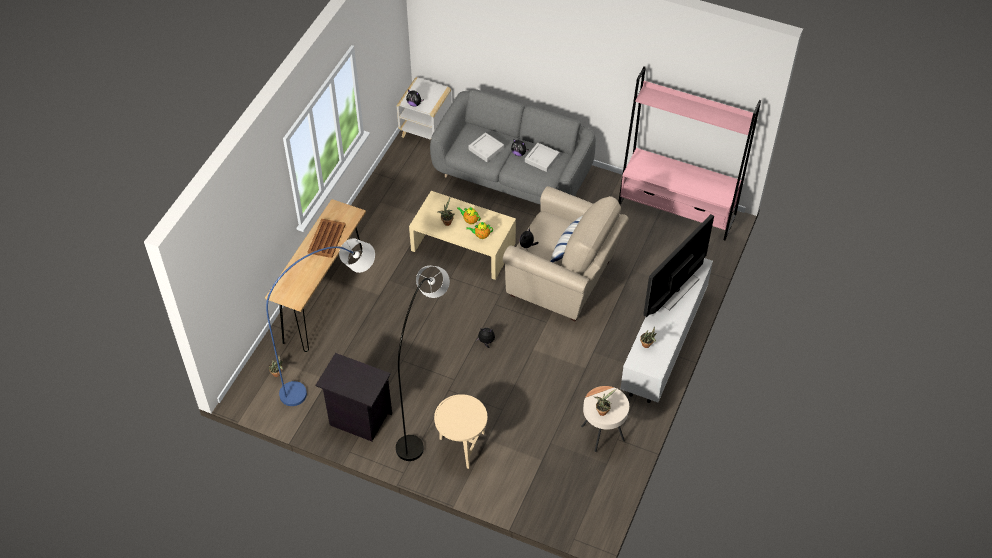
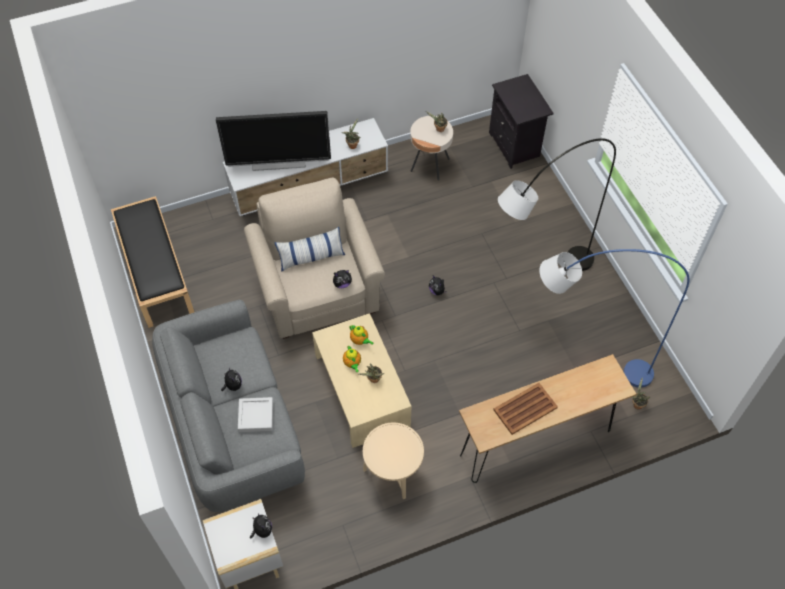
camera: 135 degrees left, 5 degrees up
black nightstand [315,353,392,441] -> black nightstand moved to [489,74,554,169]
beige side table [434,394,487,469] -> beige side table moved to [363,423,424,499]
grey tray [525,143,560,172] -> none
pink bookcase [618,66,761,240] -> black bench [111,196,194,328]

